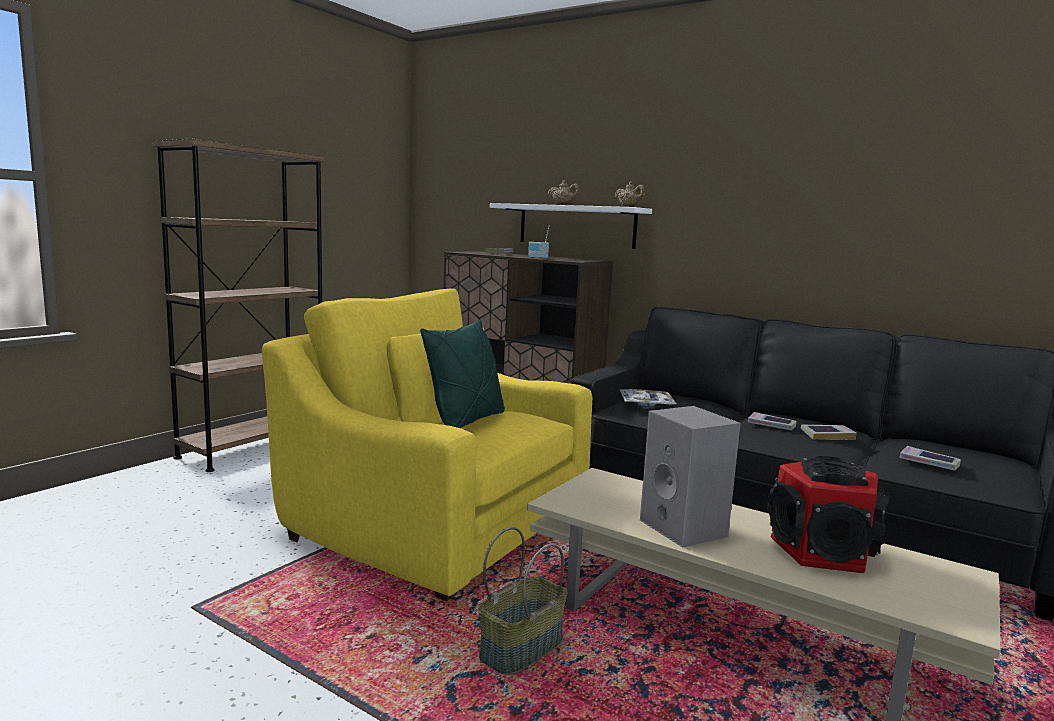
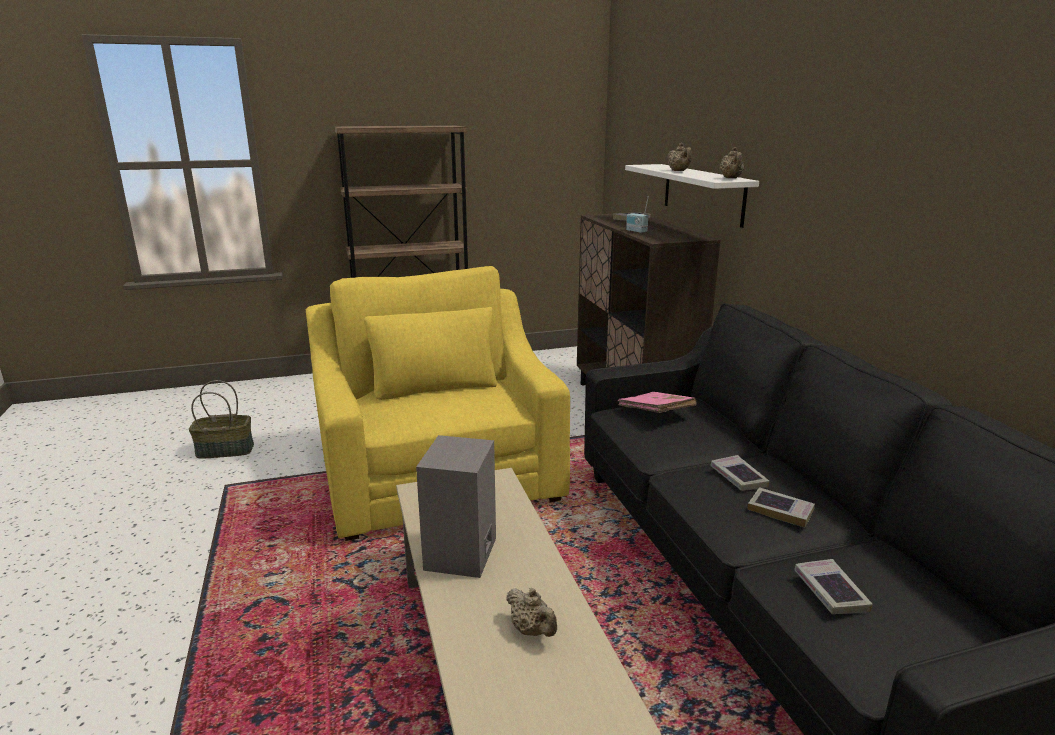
camera: 40 degrees right, 10 degrees up
green pillow [420,320,505,428] -> none
basket [478,527,567,675] -> basket moved to [189,380,254,459]
tray [620,389,677,407] -> pink book [618,392,697,413]
speaker [767,456,889,573] -> beige teapot [506,588,557,637]

